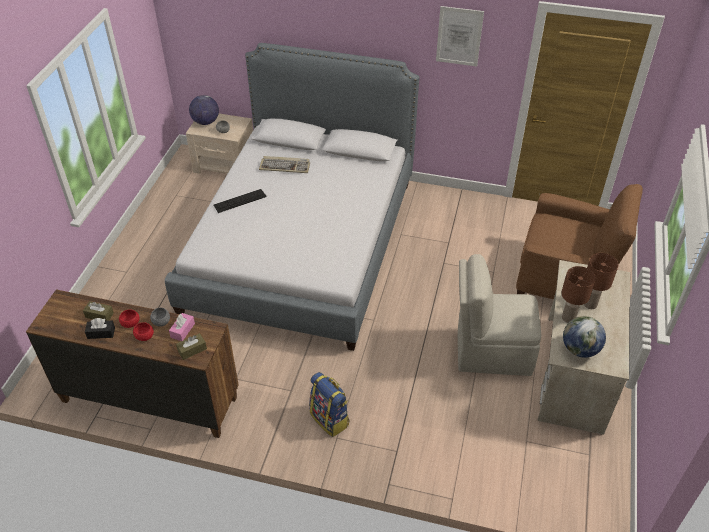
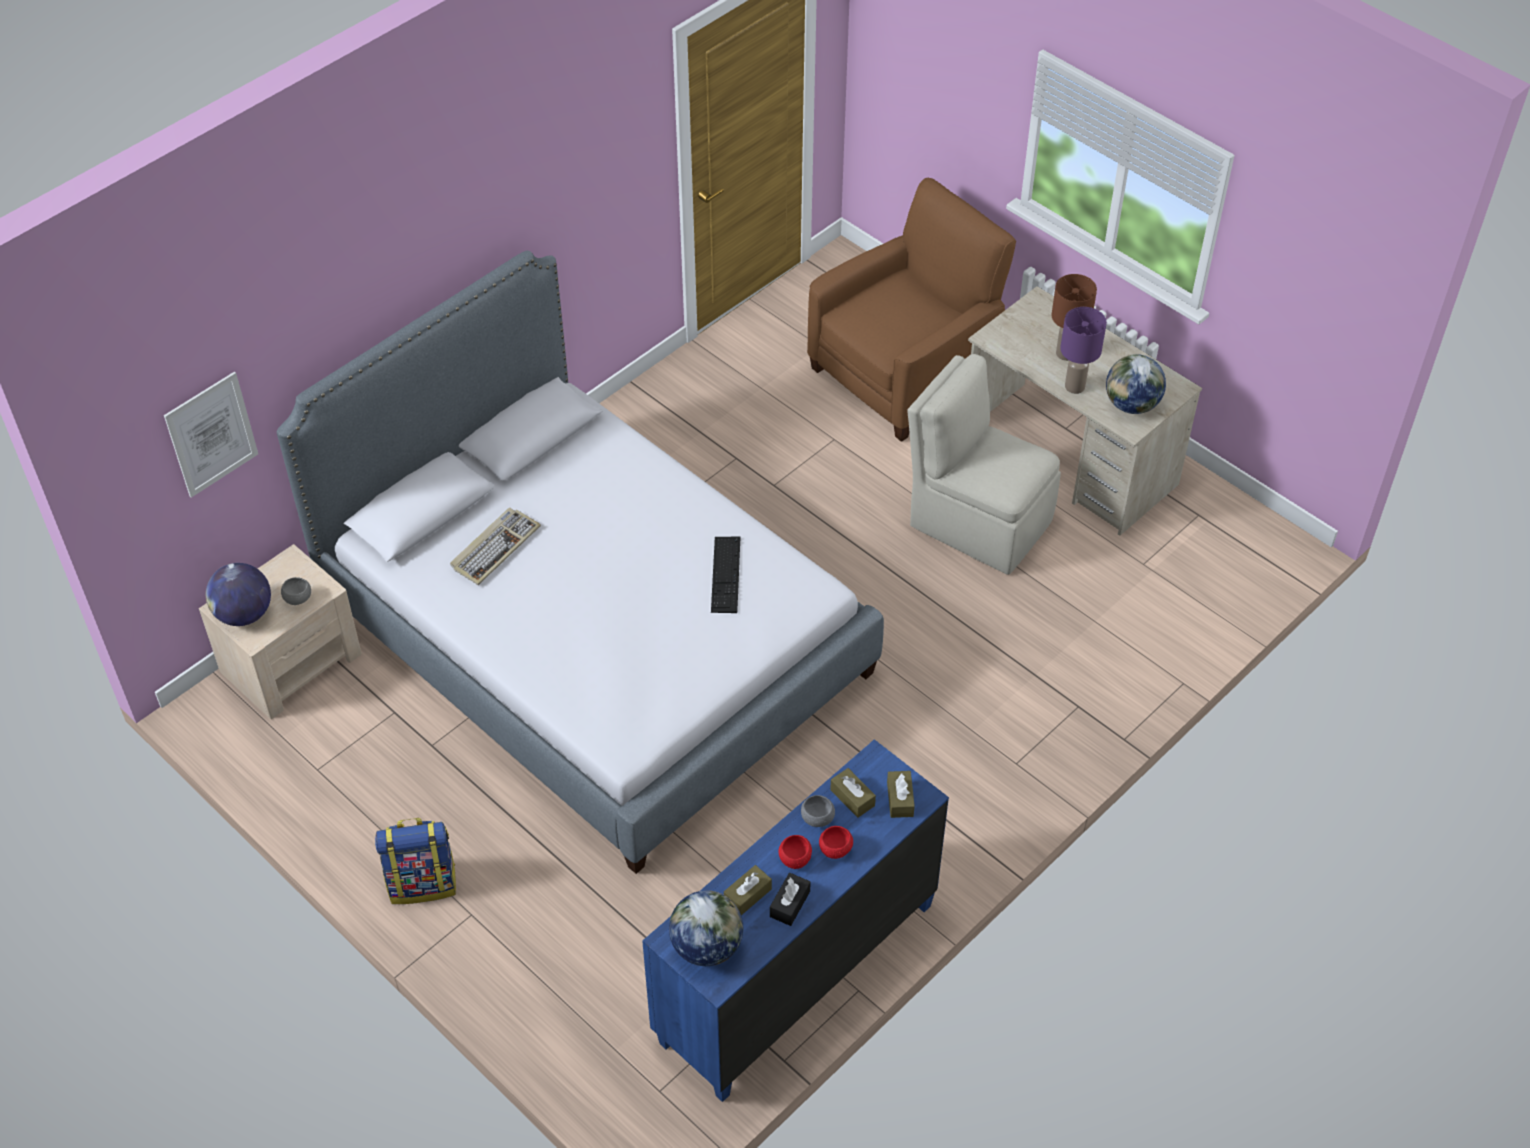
camera: 60 degrees left, 5 degrees up
brown dresser [26,289,239,438] -> blue dresser [642,739,949,1102]
pink tissue box [169,313,195,341] -> brown tissue box [830,768,876,818]
keyboard [213,189,267,213] -> keyboard moved to [711,536,740,613]
backpack [309,372,349,437] -> backpack moved to [375,818,456,904]
picture [436,6,484,67] -> picture moved to [164,371,258,498]
beige chair [458,254,541,376] -> beige chair turned 90 degrees clockwise [907,354,1061,575]
brown table lamp [561,266,596,323] -> purple table lamp [1060,307,1107,394]
none -> globe [669,890,744,966]

